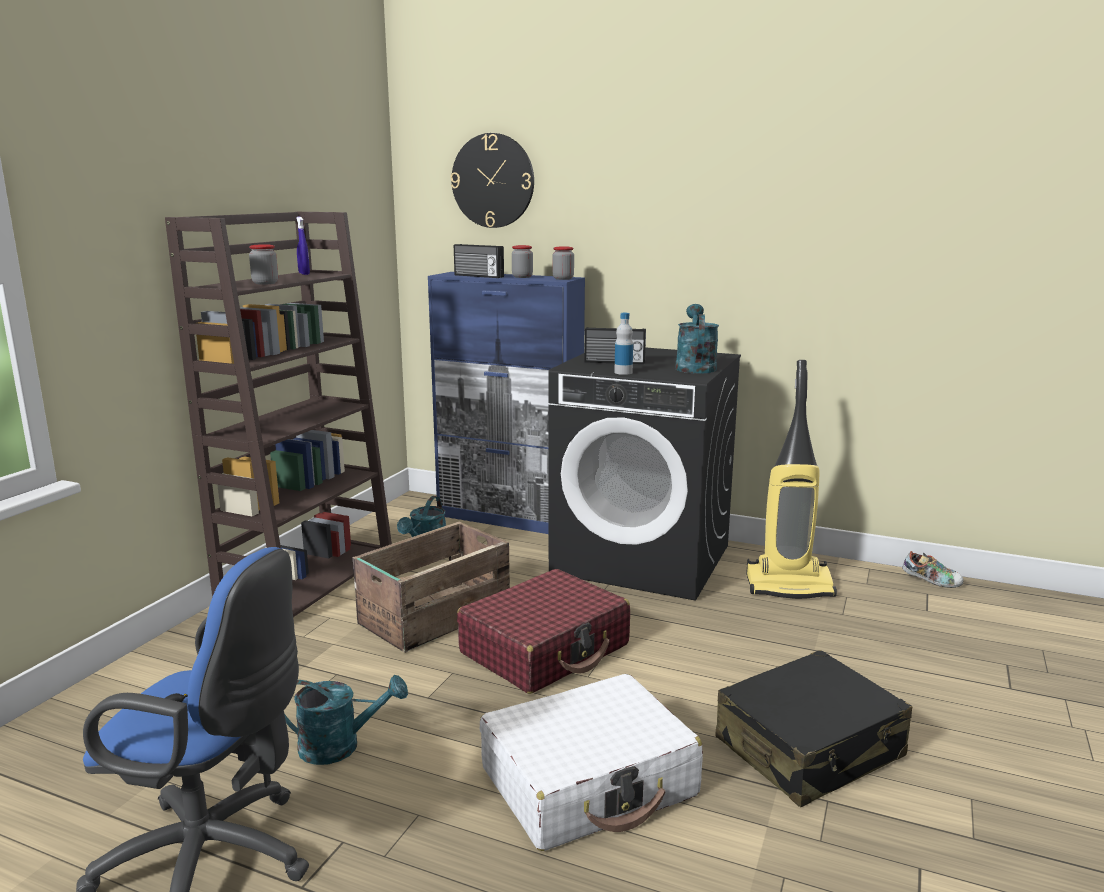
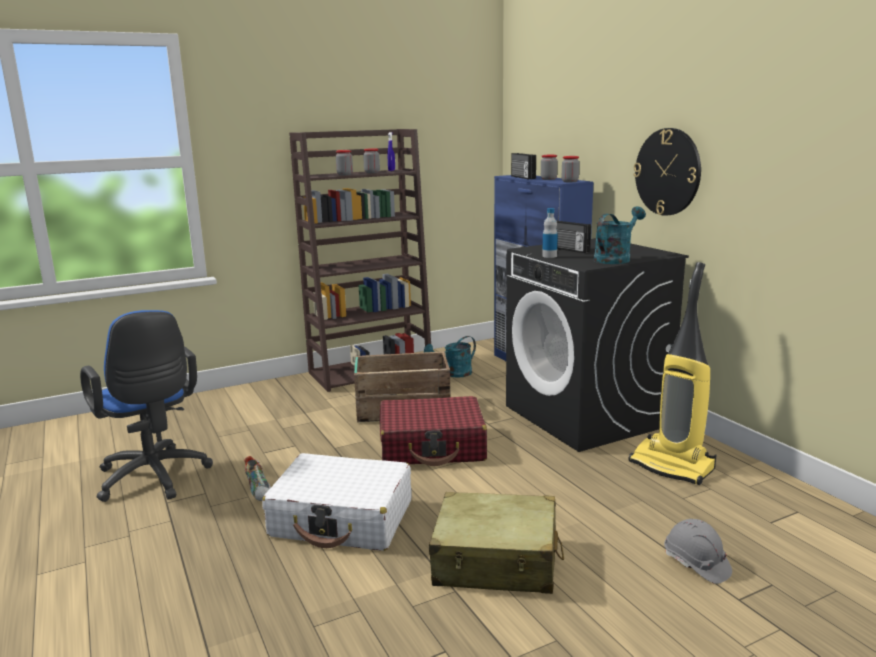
camera: 40 degrees right, 0 degrees up
turquoise watering can [284,675,408,765] -> none
wall clock [450,133,534,228] -> wall clock moved to [633,128,701,216]
black suitcase [715,650,913,807] -> beige suitcase [429,492,564,594]
shoe [902,551,964,588] -> shoe moved to [244,456,271,501]
none -> jar [363,148,380,173]
none -> grey hard hat [664,519,732,584]

